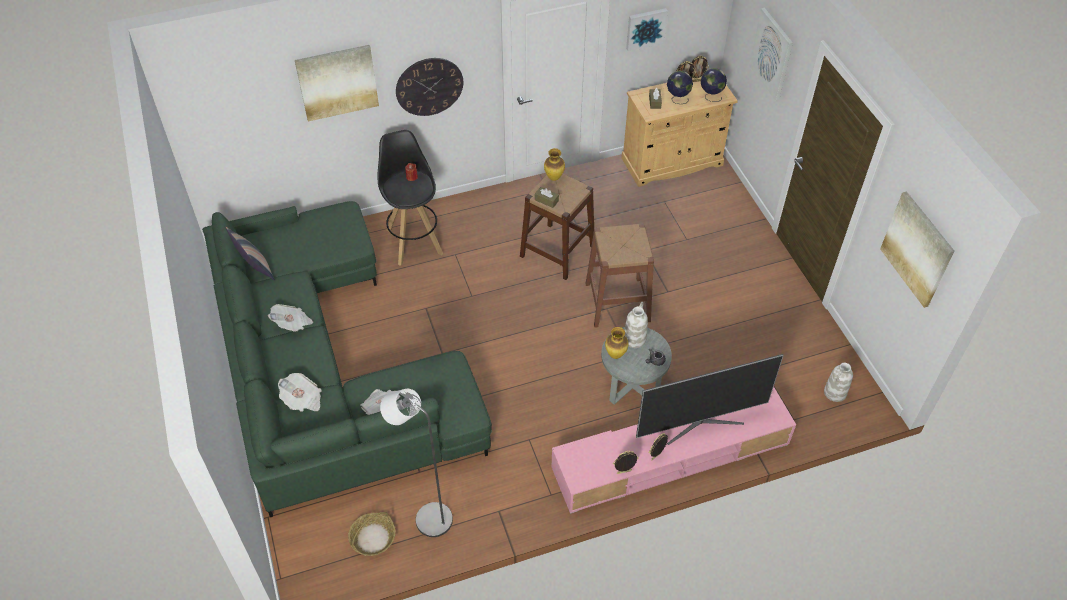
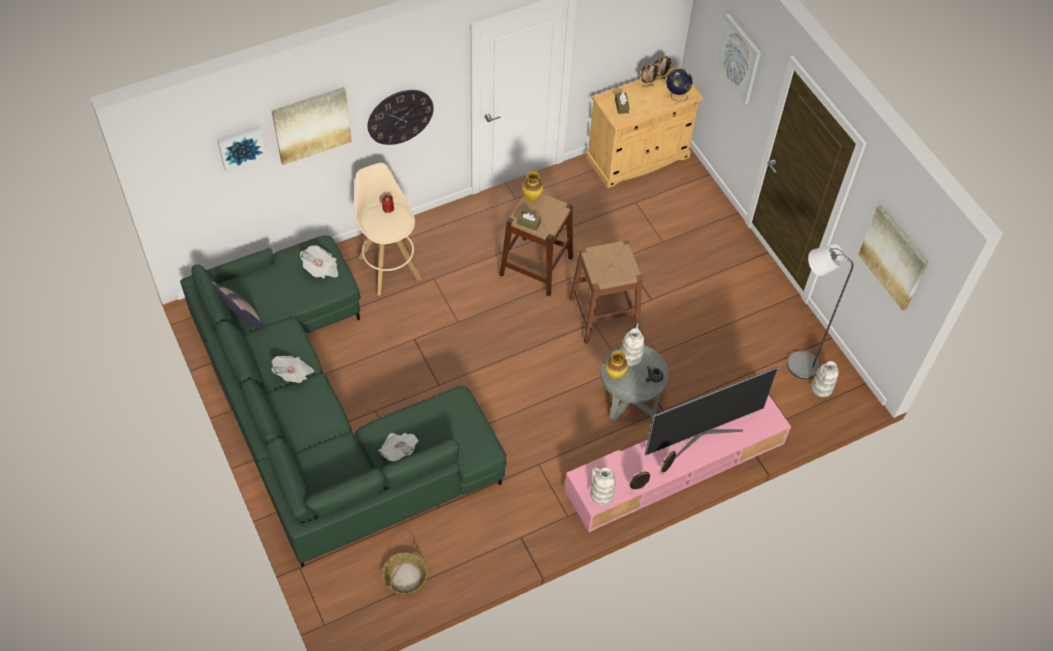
camera: 10 degrees left, 5 degrees up
newspaper [278,373,321,412] -> newspaper moved to [300,245,338,278]
black stool [378,130,443,266] -> beige stool [354,163,421,296]
grey floor lamp [380,389,453,537] -> grey floor lamp moved to [787,244,854,379]
picture [626,8,668,52] -> picture moved to [217,125,267,172]
globe [667,71,693,104] -> none
none -> white vase [590,467,615,505]

